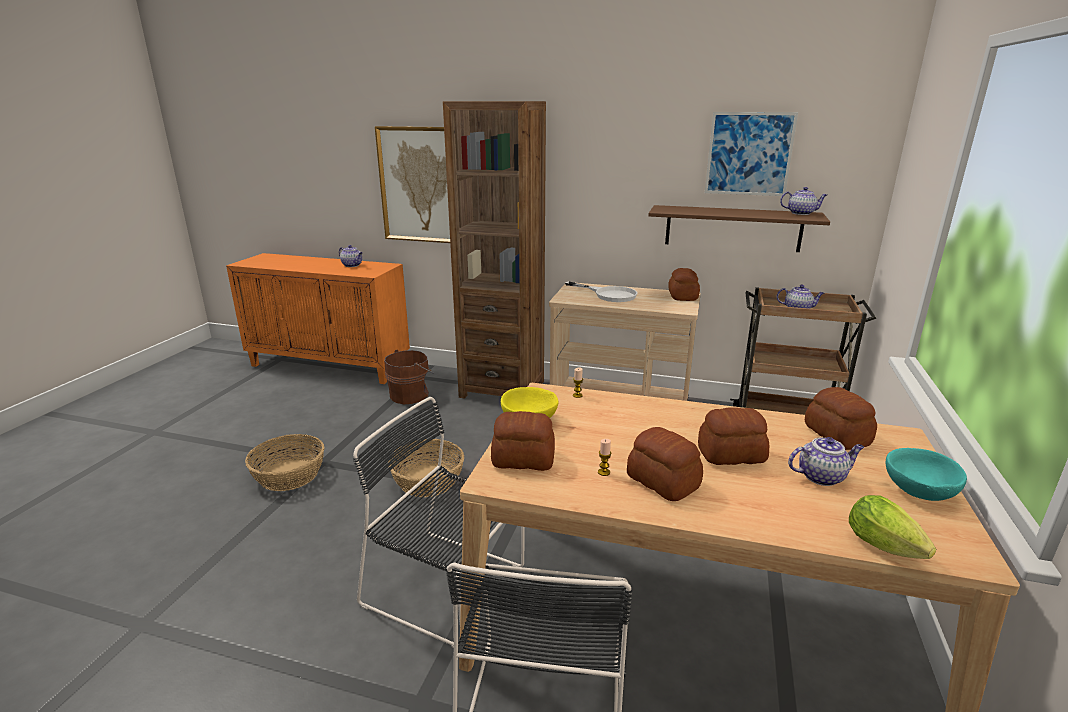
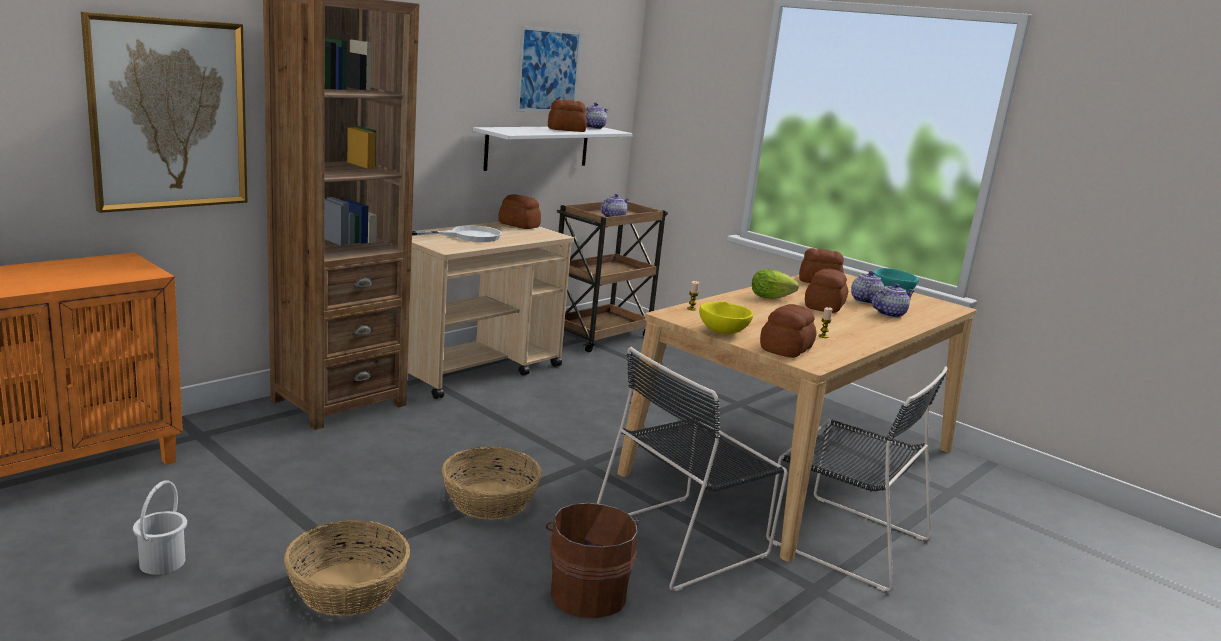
camera: 65 degrees left, 5 degrees down
teapot [339,245,363,267] -> teapot moved to [872,283,914,318]
brown bucket [384,350,433,404] -> brown bucket moved to [546,503,640,618]
bread [627,427,703,501] -> bread moved to [548,99,587,132]
brown shelf [648,205,830,252] -> white shelf [473,127,633,171]
lettuce [849,495,936,559] -> lettuce moved to [752,269,799,299]
none -> white bucket [133,481,187,575]

